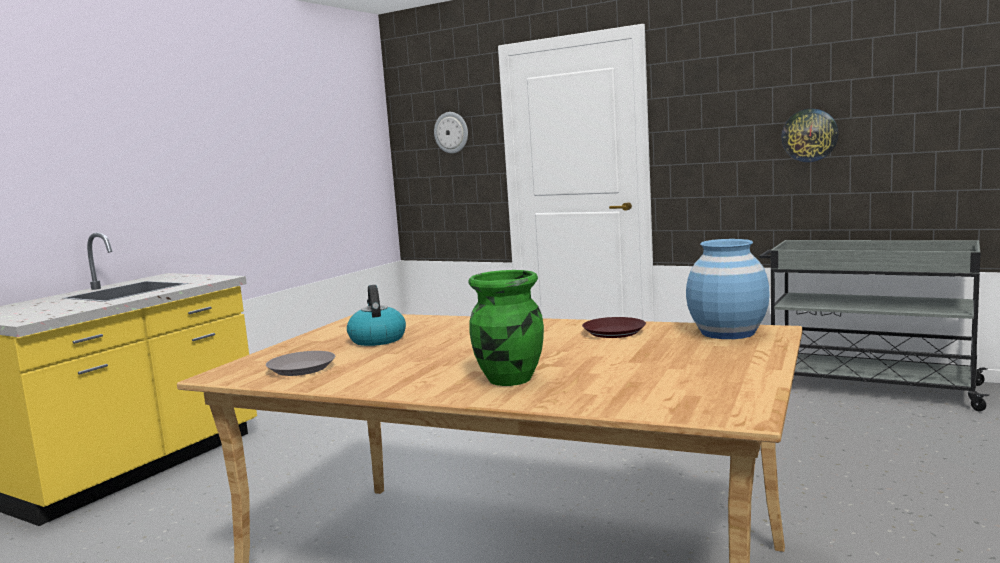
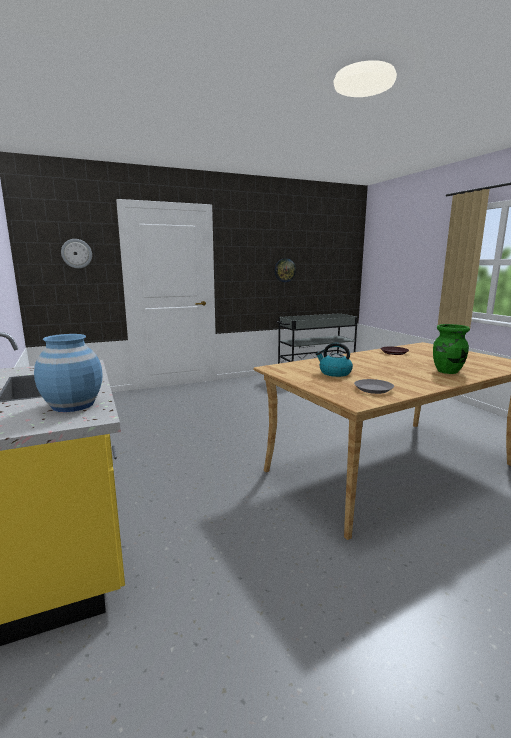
camera: 55 degrees left, 5 degrees up
blue vase [686,239,770,339] -> blue vase moved to [34,334,103,412]

